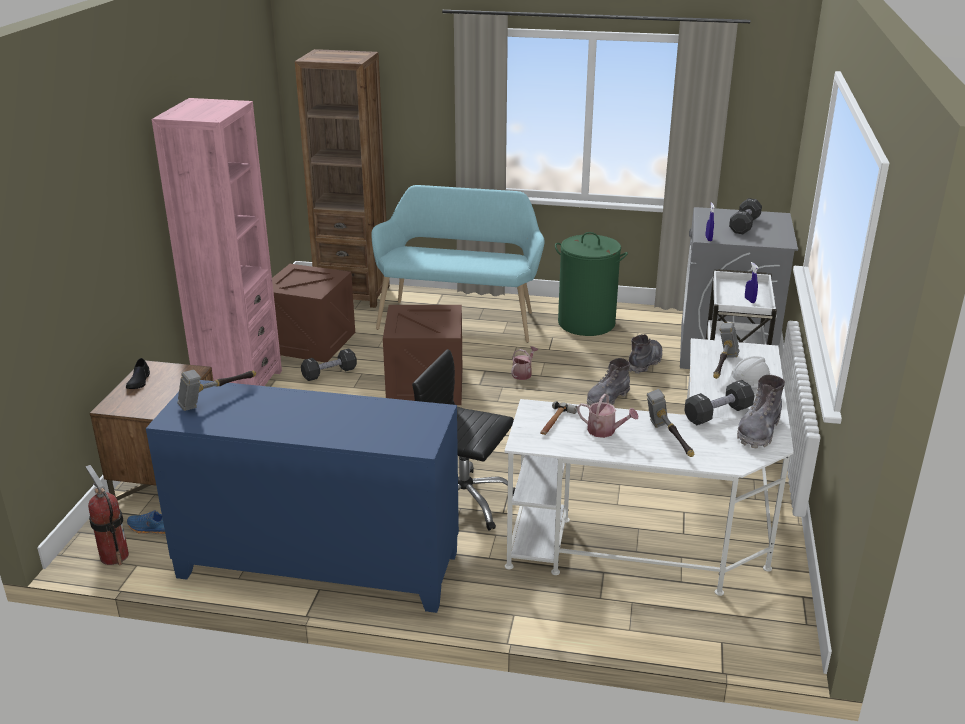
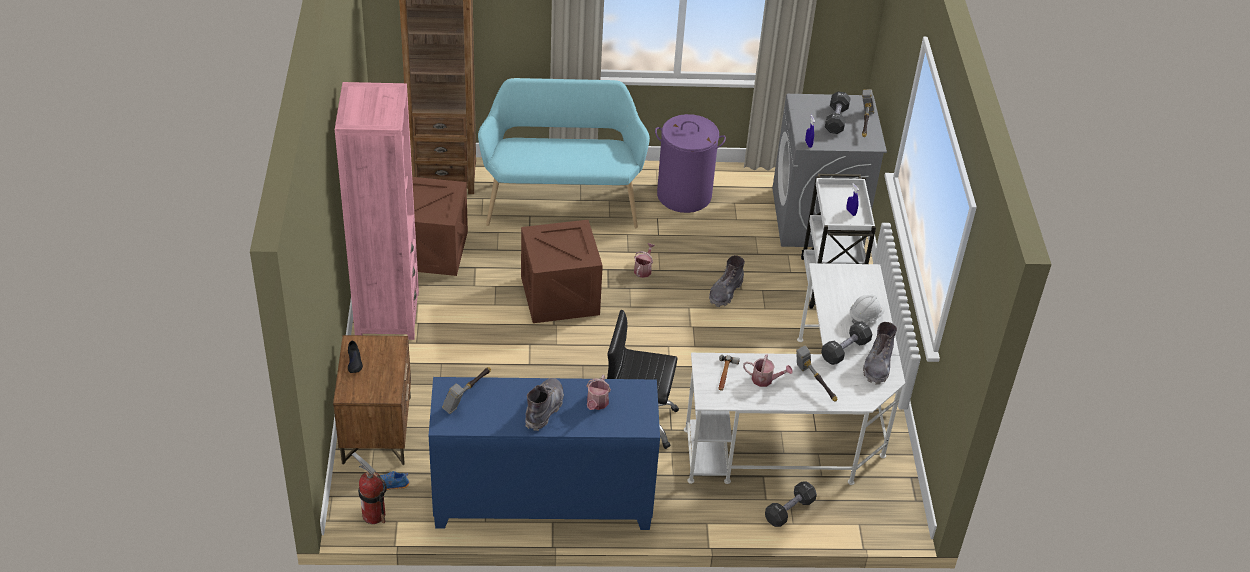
camera: 15 degrees left, 15 degrees up
black dumbbell [301,348,357,381] -> black dumbbell moved to [765,481,817,527]
green laundry basket [555,232,628,336] -> purple laundry basket [655,114,726,213]
grey boot [629,334,663,374] -> grey boot moved to [525,378,564,431]
hammer [713,322,740,379] -> hammer moved to [862,89,875,137]
none -> watering can [587,375,611,410]

